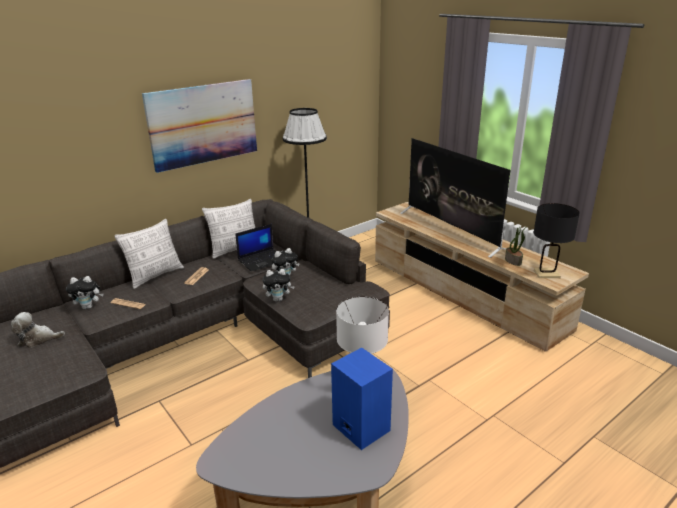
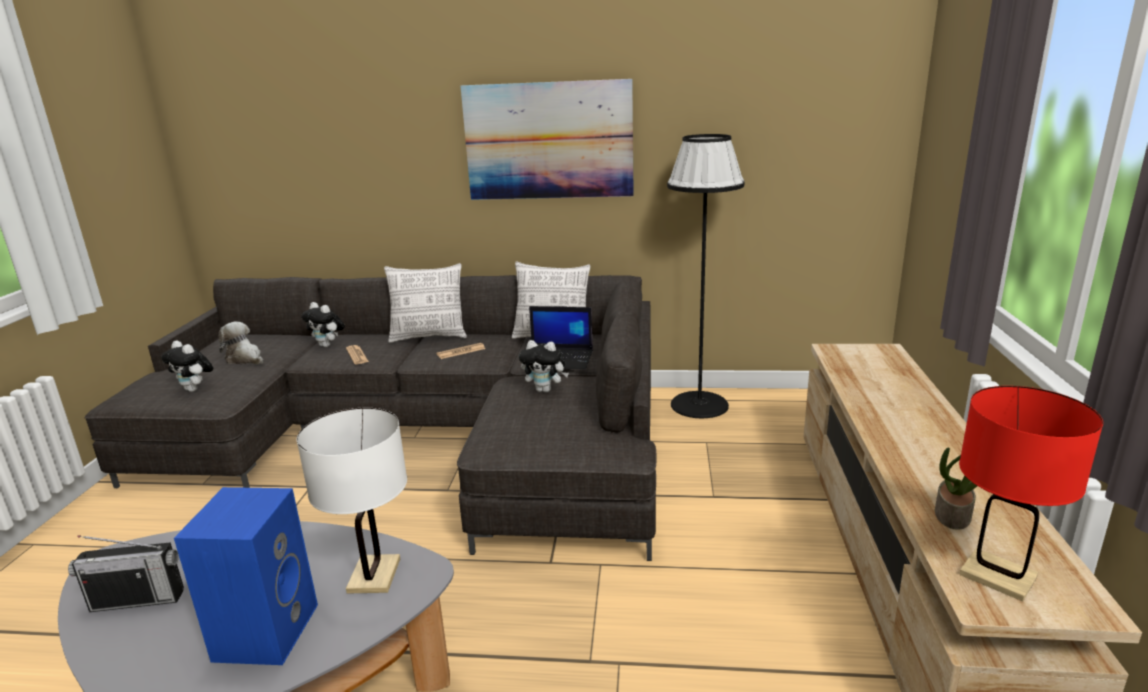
camera: 45 degrees right, 5 degrees down
plush toy [263,269,295,301] -> plush toy moved to [161,340,214,392]
television [400,138,510,258] -> none
black table lamp [534,203,580,278] -> red table lamp [959,386,1103,601]
none -> radio [68,535,184,612]

